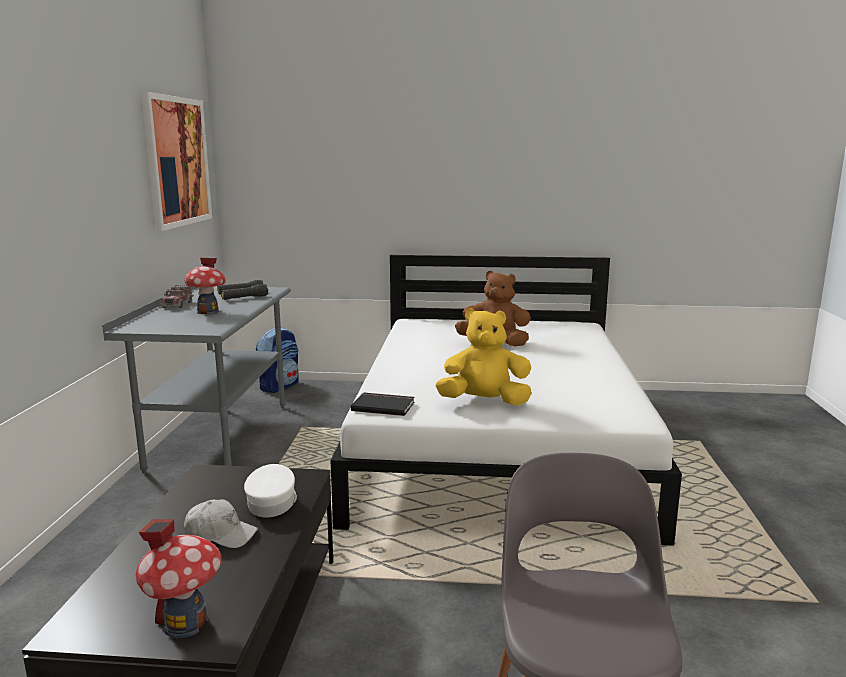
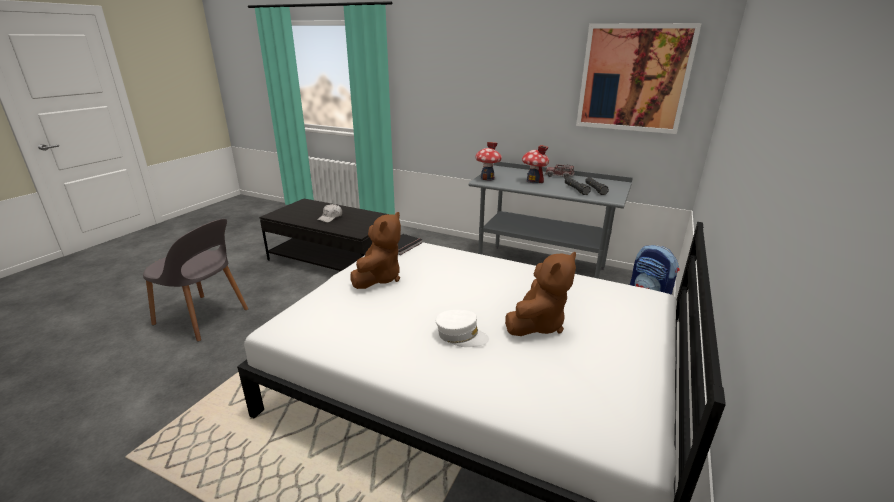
camera: 110 degrees right, 10 degrees up
toy house [136,519,222,638] -> toy house moved to [475,142,502,181]
white cap [244,464,297,518] -> white cap moved to [435,310,489,347]
yellow plush toy [435,308,532,406] -> brown plush toy [350,212,401,289]

